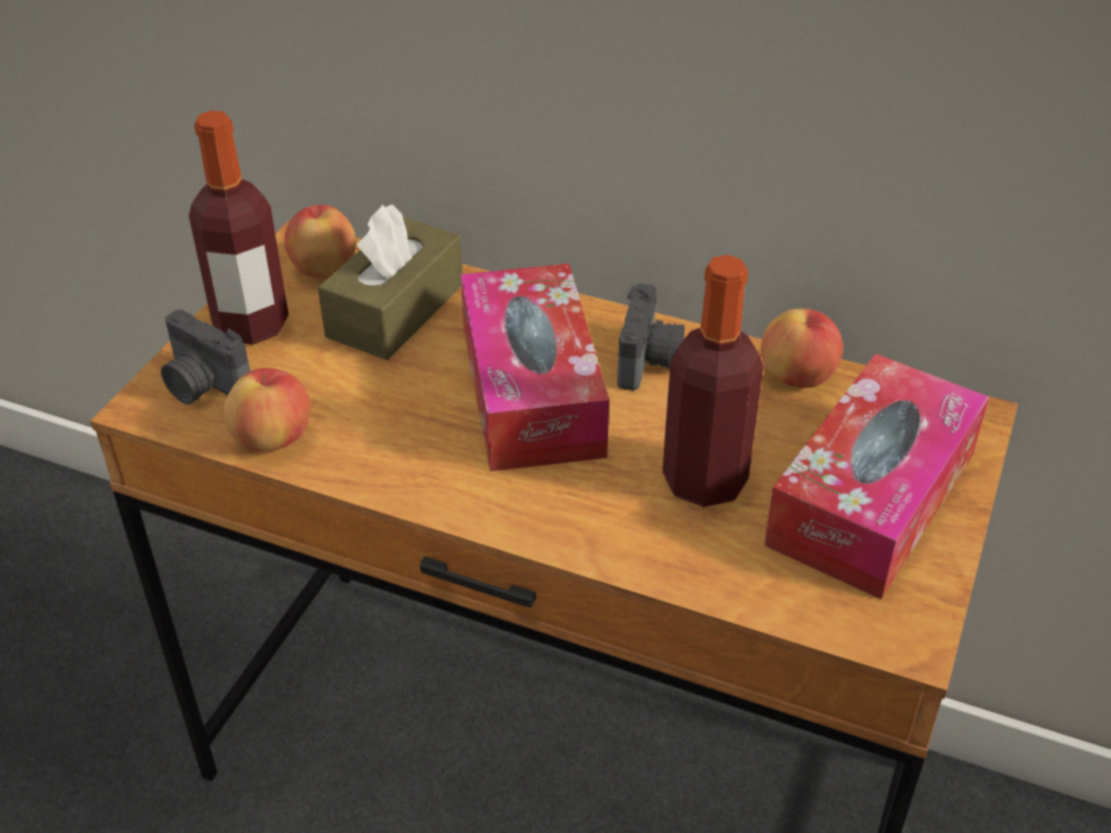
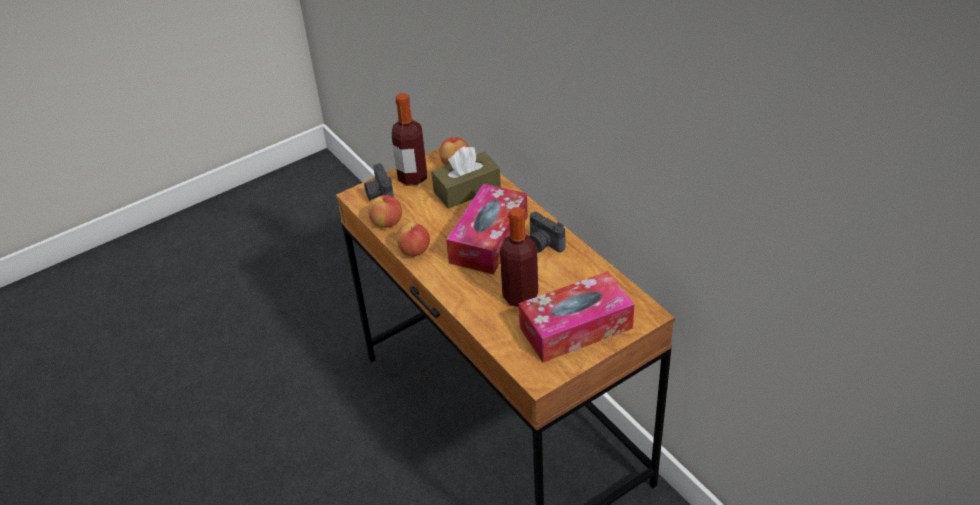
camera: 35 degrees right, 0 degrees up
camera [617,283,685,390] -> camera turned 90 degrees clockwise [529,212,565,253]
apple [761,309,843,388] -> apple moved to [396,222,430,257]

